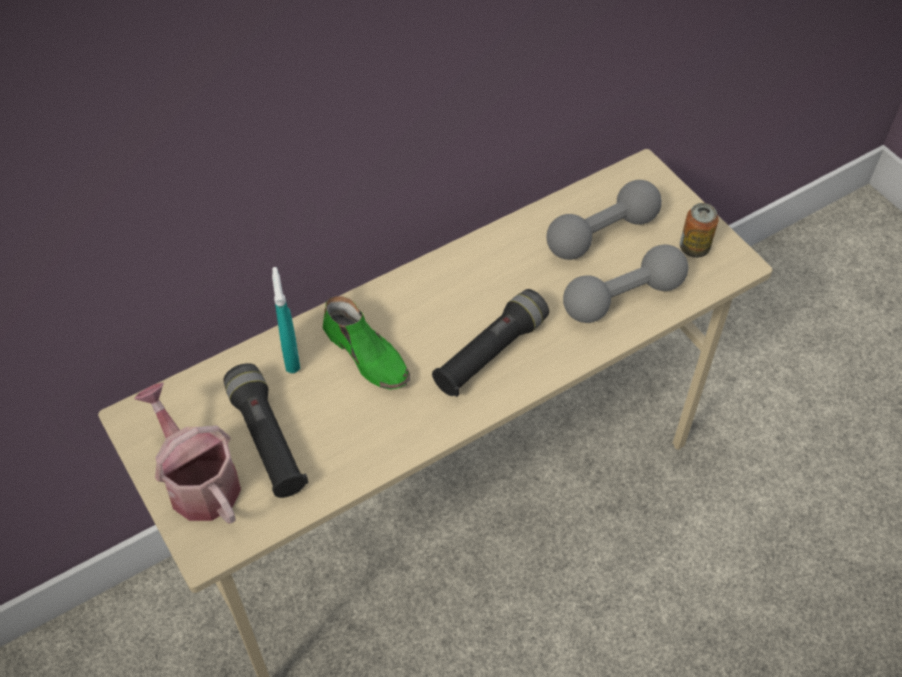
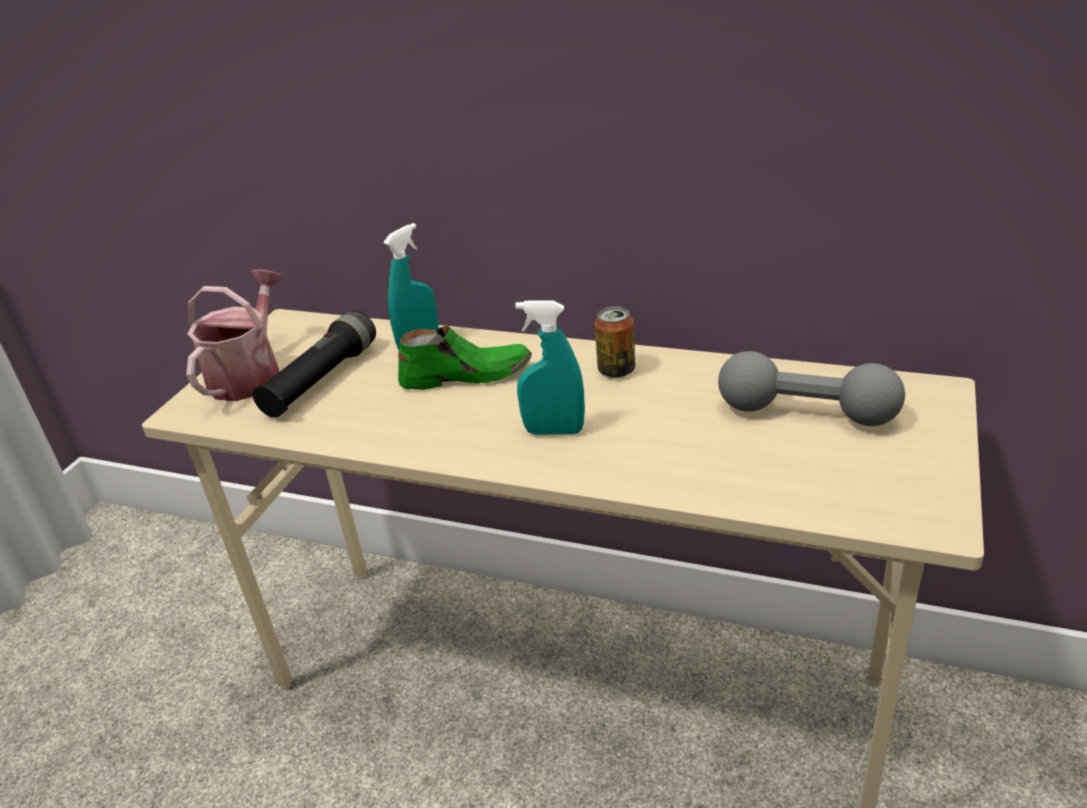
camera: 55 degrees right, 20 degrees down
green shoe [323,296,410,390] -> green shoe turned 105 degrees counterclockwise [398,325,532,390]
black flashlight [432,289,549,397] -> turquoise spray bottle [515,300,585,435]
grey dumbbell [563,244,688,323] -> none
can [680,203,719,258] -> can moved to [595,306,635,378]

